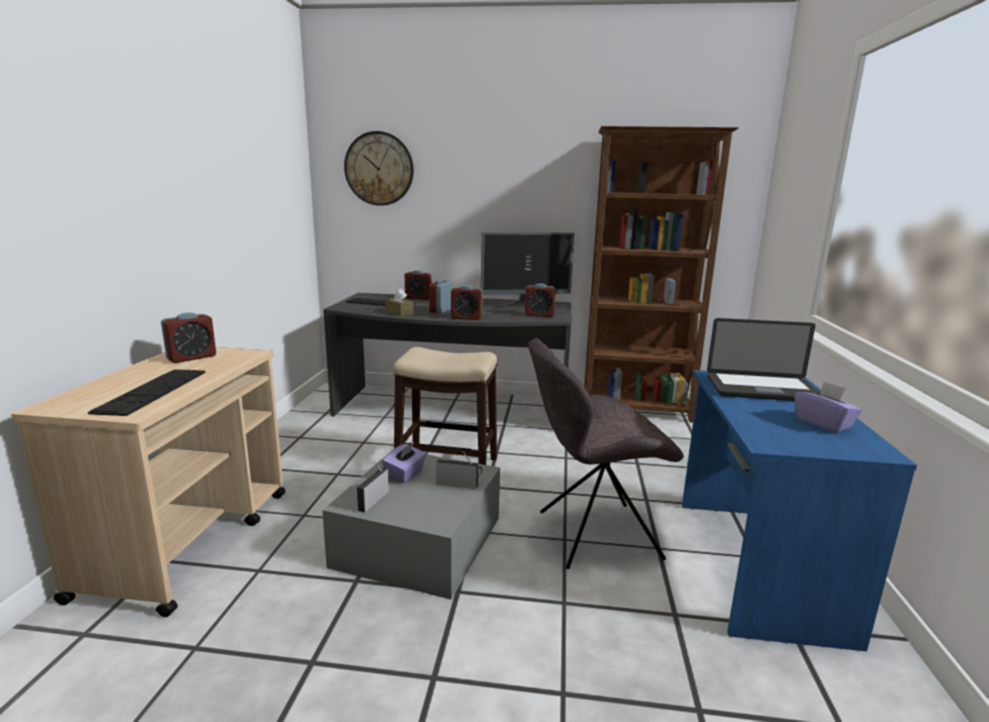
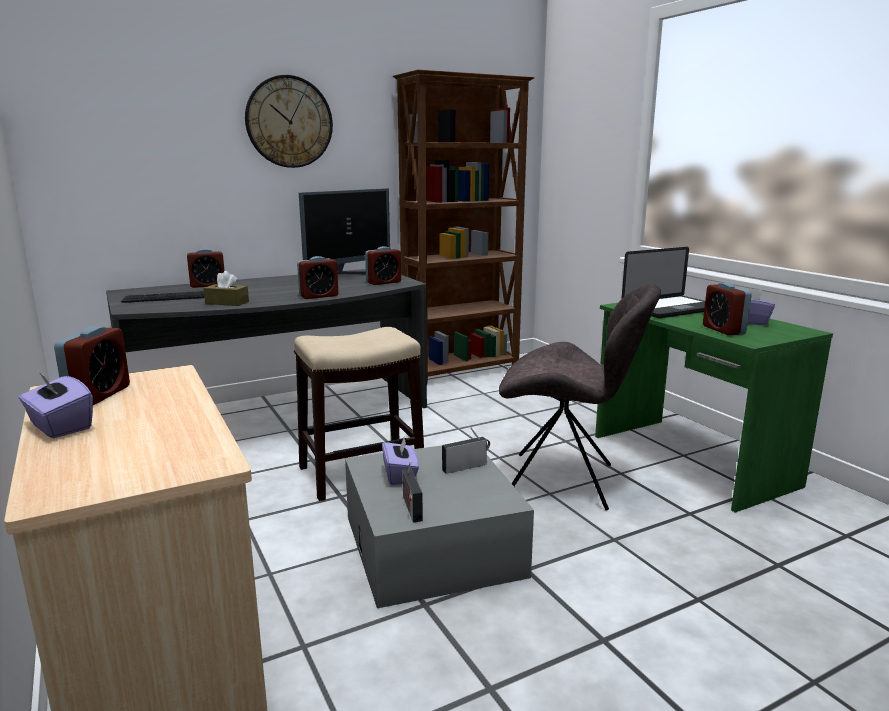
camera: 35 degrees left, 0 degrees up
keyboard [88,369,205,416] -> none
wall clock [344,131,414,206] -> wall clock moved to [245,75,333,168]
alarm clock [429,279,453,313] -> alarm clock moved to [703,283,752,335]
grey chair [528,338,684,569] -> grey chair turned 120 degrees counterclockwise [499,283,661,510]
blue desk [682,370,917,652] -> green desk [595,303,833,513]
none -> purple tissue box [19,371,93,438]

